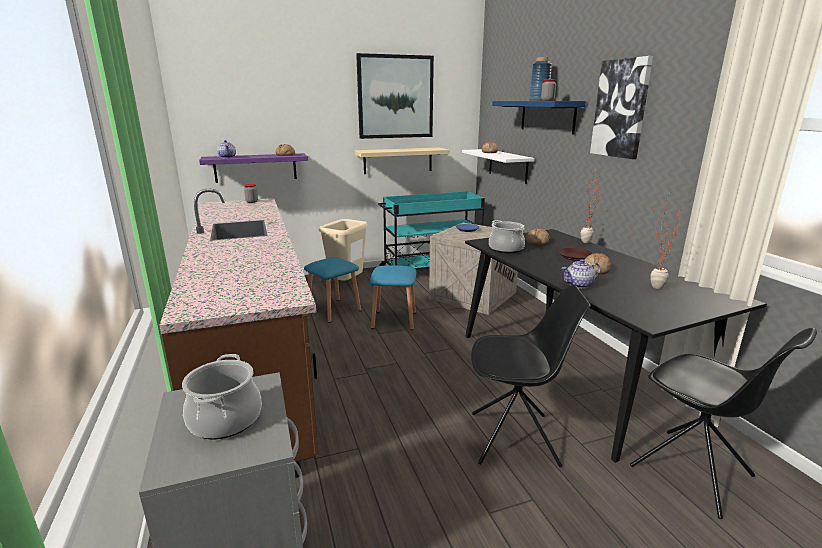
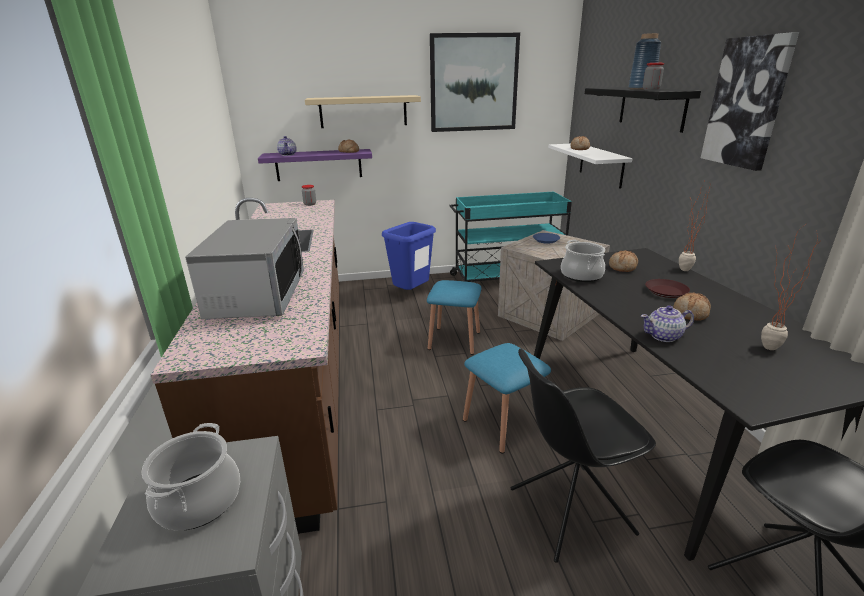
camera: 10 degrees right, 5 degrees up
blue stool [304,257,361,323] -> blue stool moved to [463,343,551,454]
beige trash can [319,219,368,281] -> blue trash can [382,222,436,290]
beige shelf [354,148,450,174] -> beige shelf moved to [305,95,421,128]
black chair [471,285,591,467] -> black chair turned 150 degrees clockwise [511,348,656,563]
blue shelf [492,101,586,134] -> black shelf [585,87,701,133]
none -> microwave [185,218,304,319]

